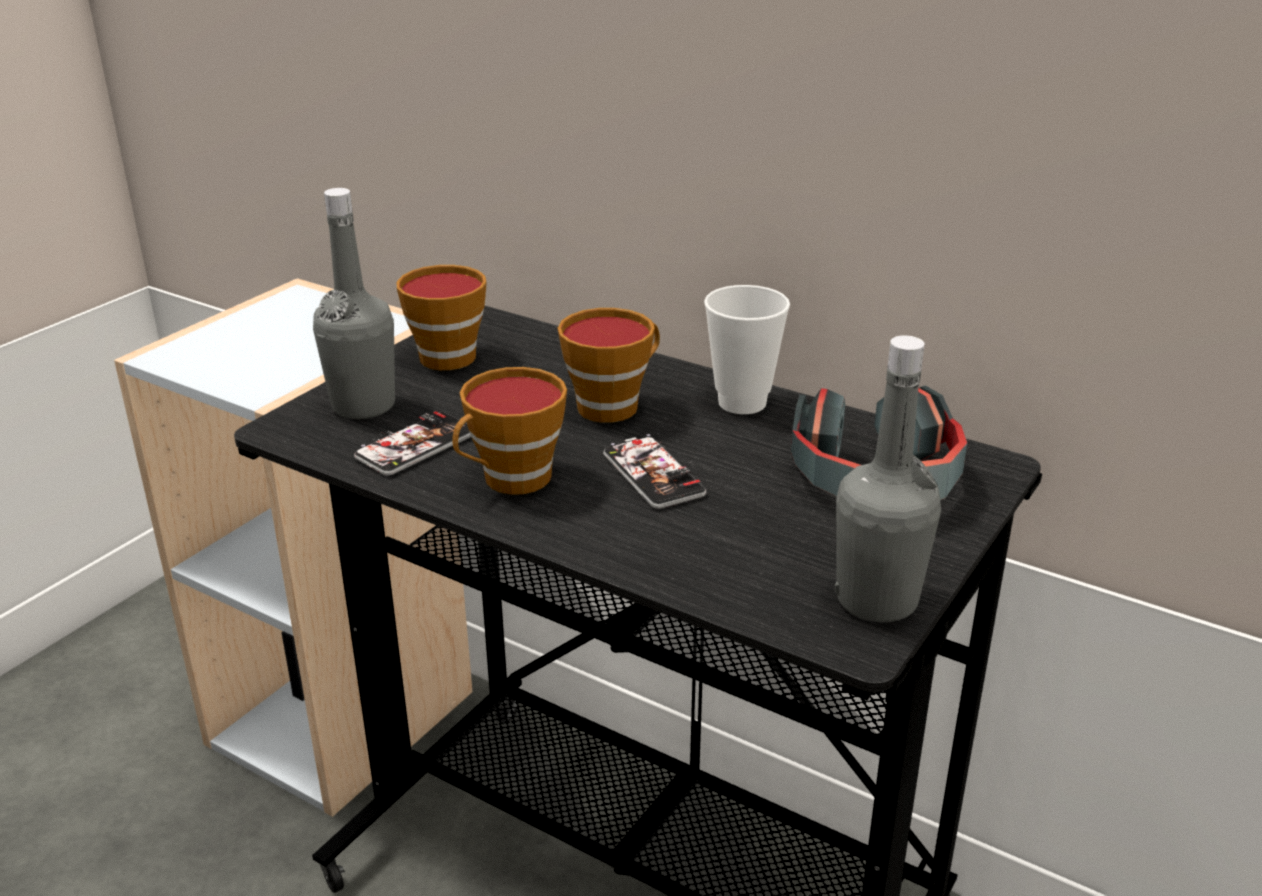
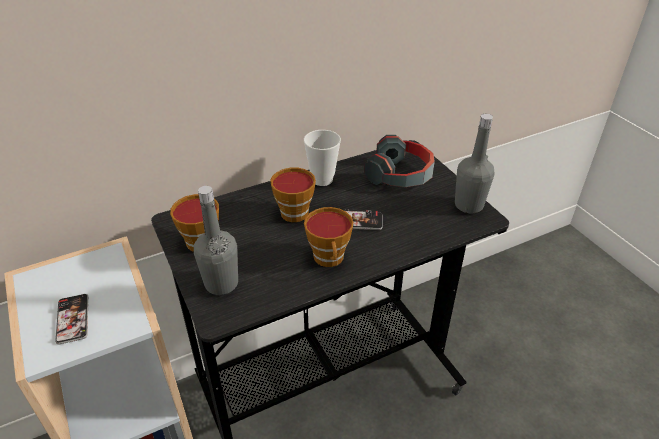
camera: 60 degrees left, 10 degrees up
phone [354,411,471,476] -> phone moved to [55,294,88,344]

